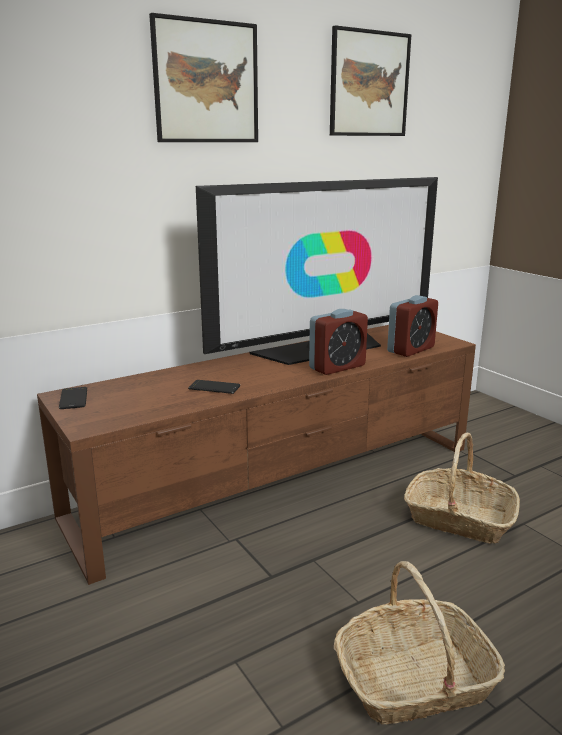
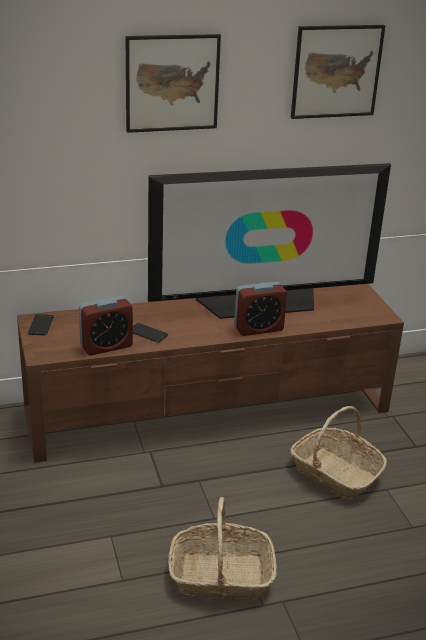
camera: 15 degrees right, 10 degrees up
alarm clock [387,295,438,357] -> alarm clock moved to [79,296,133,356]

